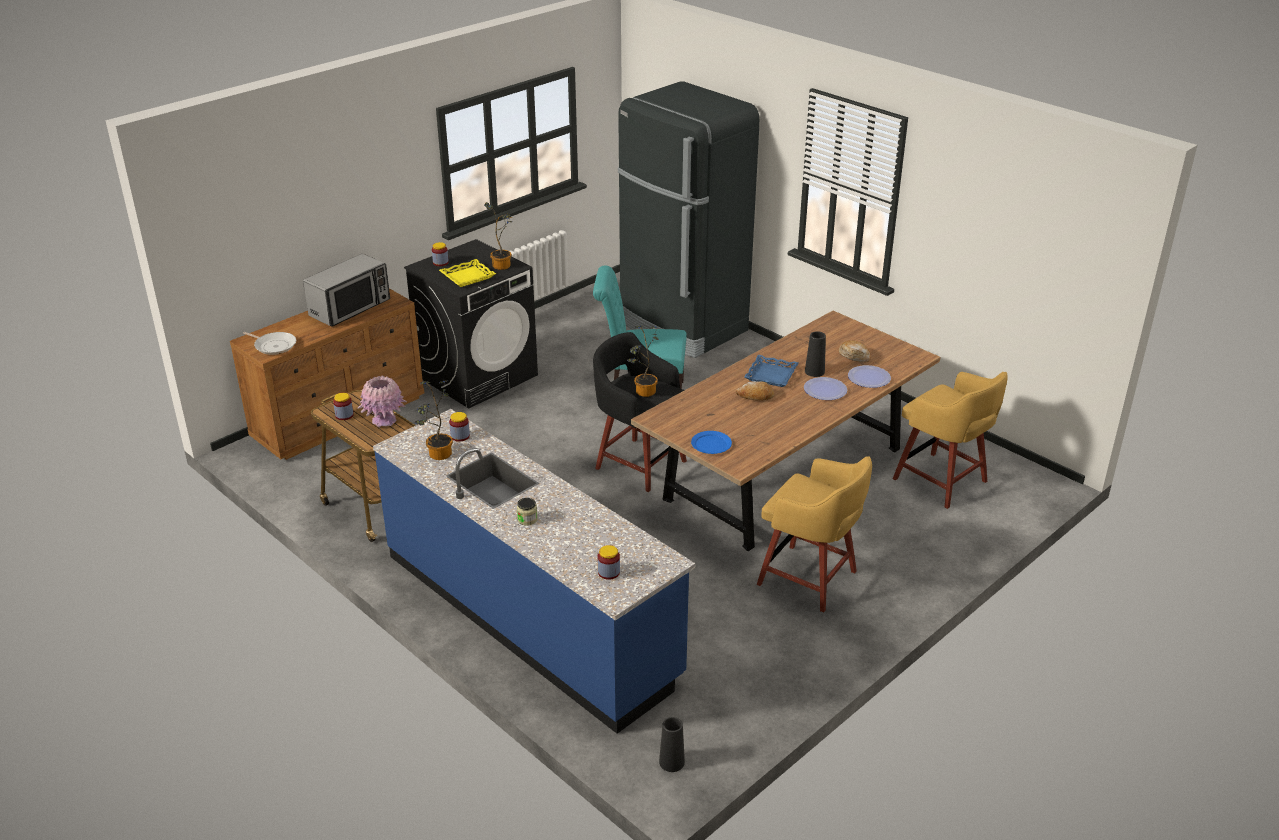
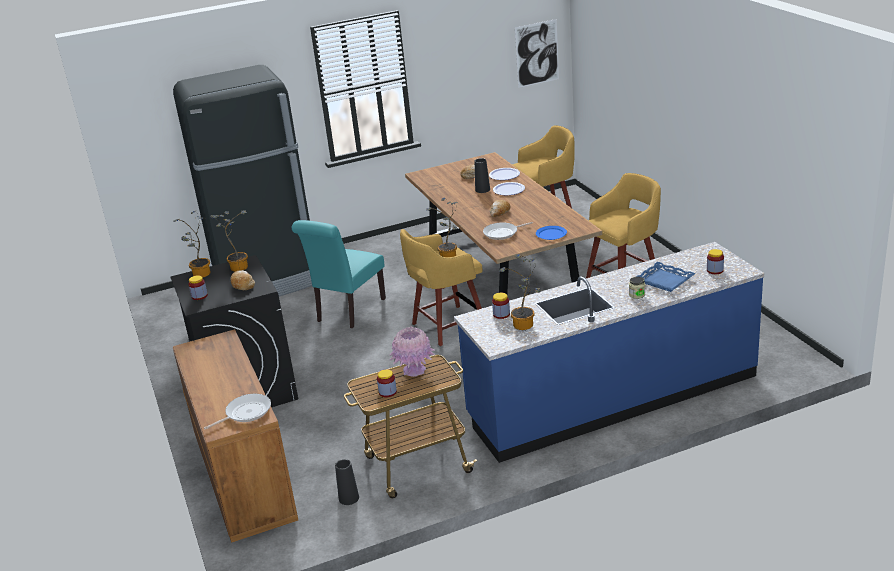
camera: 65 degrees left, 5 degrees down
microwave [303,254,390,327] -> none
yellow tray [439,259,496,287] -> bread [231,270,255,290]
black stool [593,332,687,492] -> yellow stool [400,229,483,346]
black vase [659,717,685,772] -> black vase moved to [335,459,359,505]
blue tray [744,355,798,387] -> blue tray moved to [636,262,696,292]
none -> potted plant [174,211,211,277]
none -> frying pan [483,222,533,240]
none -> picture [515,19,559,88]

